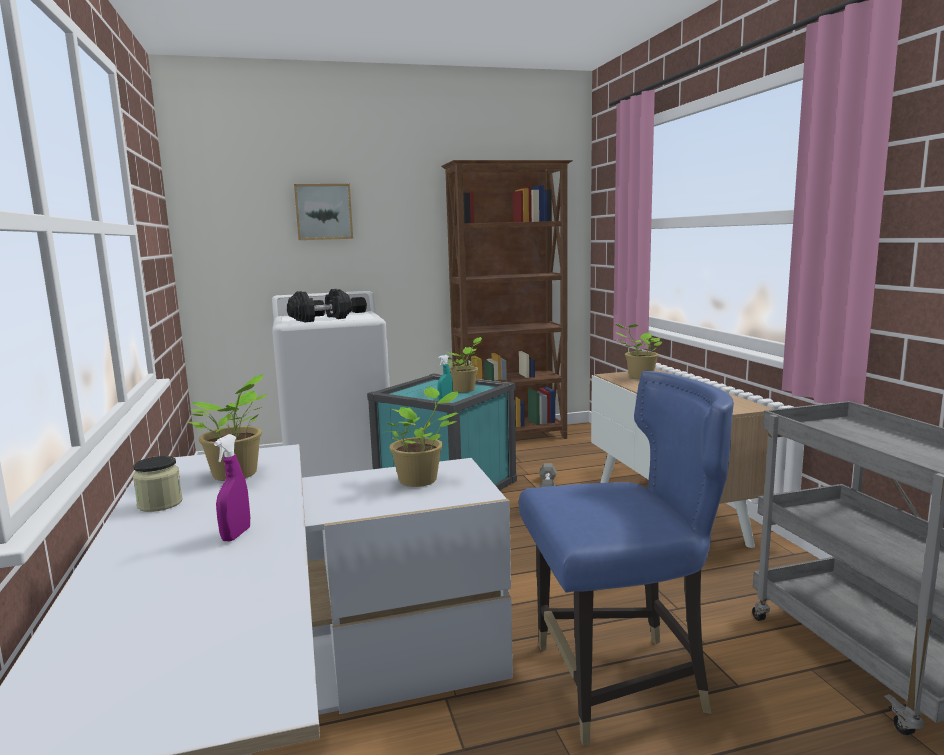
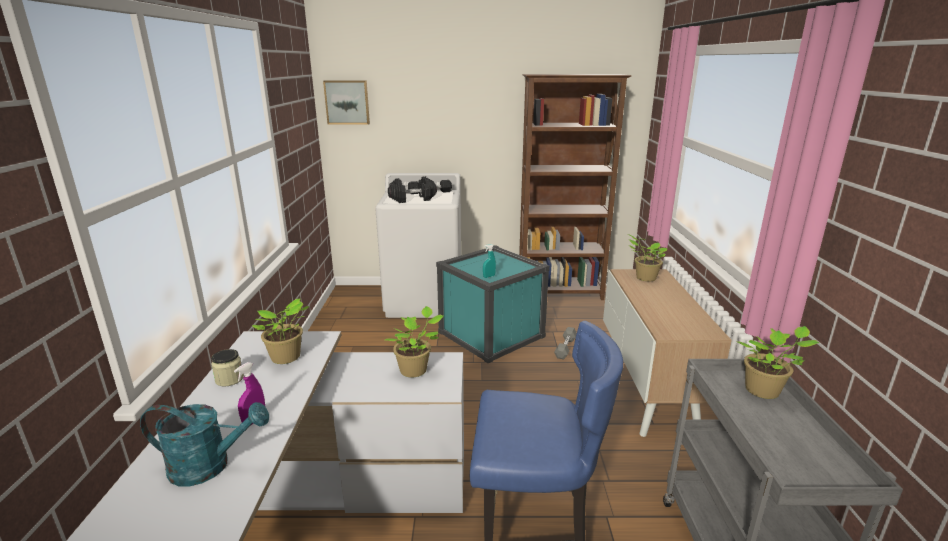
camera: 15 degrees right, 10 degrees up
picture [294,184,353,240] -> picture moved to [323,80,370,125]
potted plant [446,337,482,393] -> potted plant moved to [738,326,819,399]
none -> turquoise watering can [140,402,269,486]

